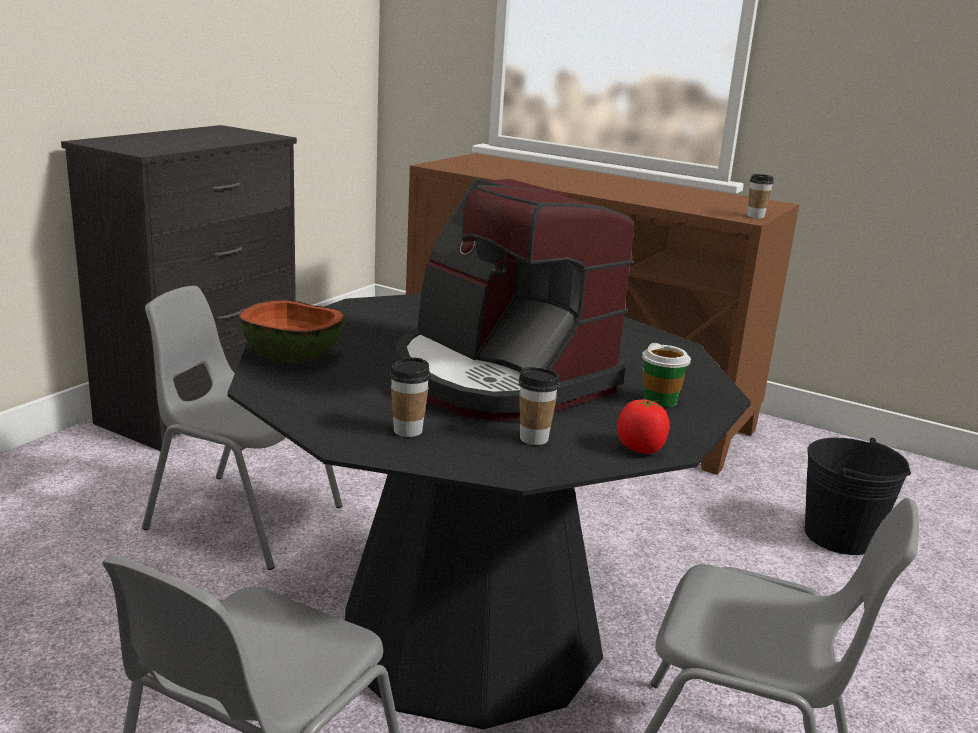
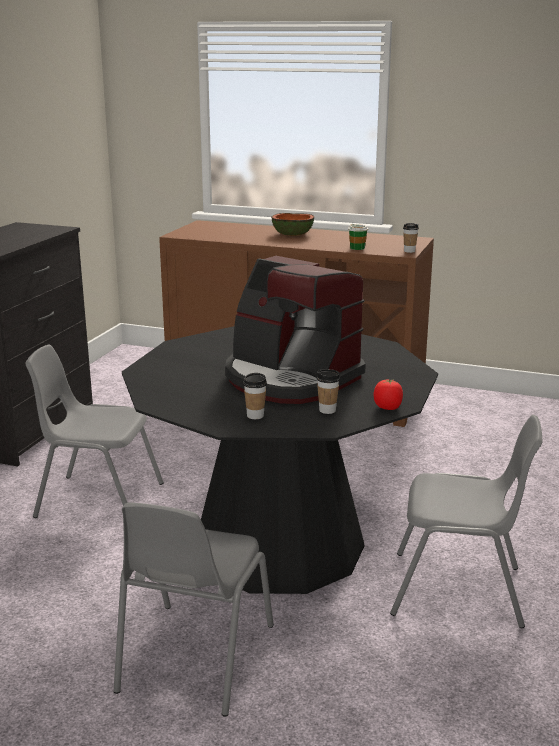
camera: 10 degrees left, 0 degrees up
bowl [238,300,345,363] -> bowl moved to [272,213,314,236]
cup [642,343,691,407] -> cup moved to [348,224,368,250]
black bucket [805,438,911,555] -> none

